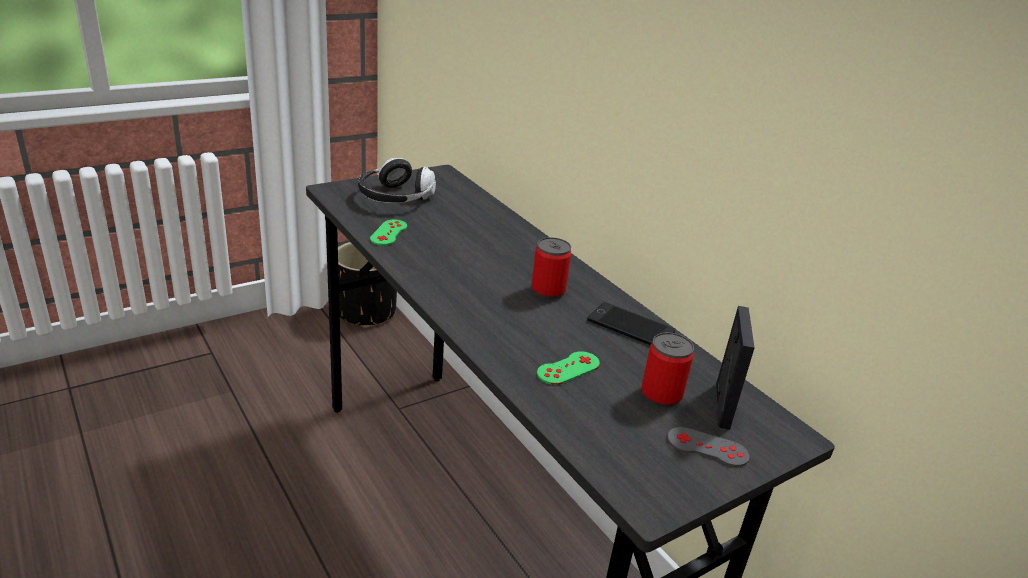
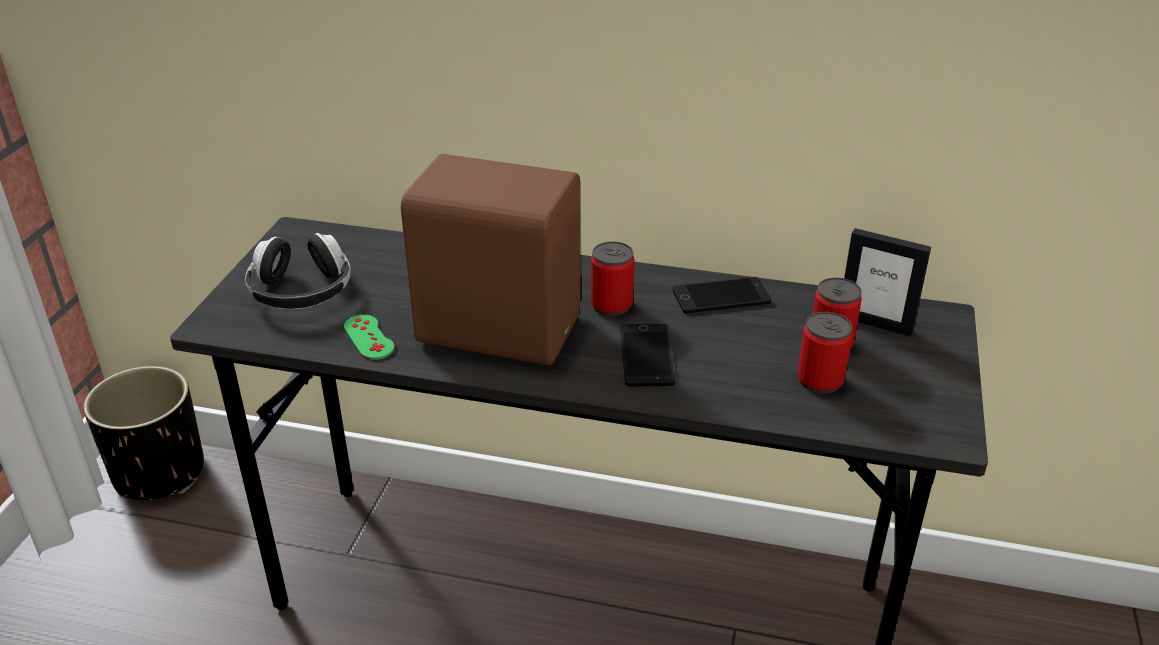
camera: 40 degrees left, 5 degrees up
green game controller [537,351,600,385] -> none
grey game controller [667,427,750,467] -> none
picture frame [716,306,755,430] -> picture frame turned 150 degrees clockwise [844,228,931,337]
none -> brown speaker [401,154,581,366]
none -> phone [620,324,675,386]
none -> can [798,312,853,394]

